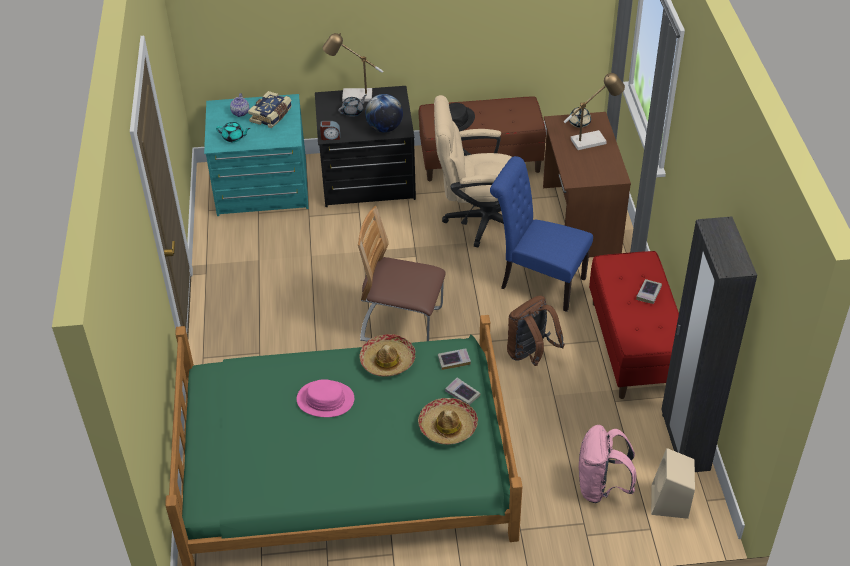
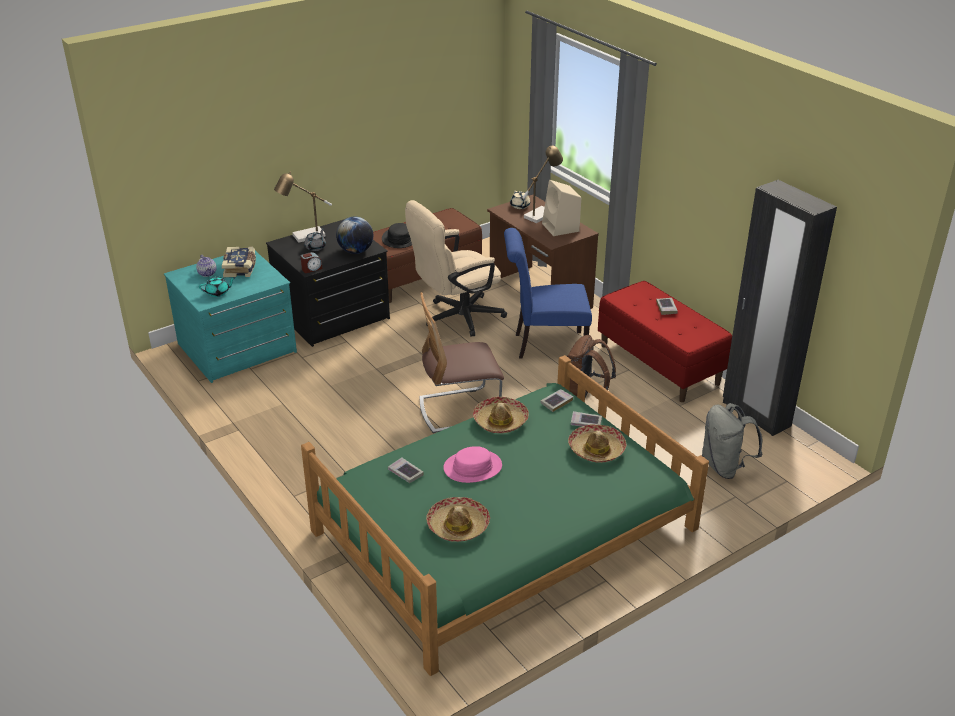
camera: 30 degrees left, 10 degrees down
pink backpack [579,425,637,503] -> grey backpack [702,403,762,479]
beige speaker [651,448,695,519] -> beige speaker moved to [542,180,581,236]
none -> book [388,457,424,483]
none -> hat [426,497,490,542]

